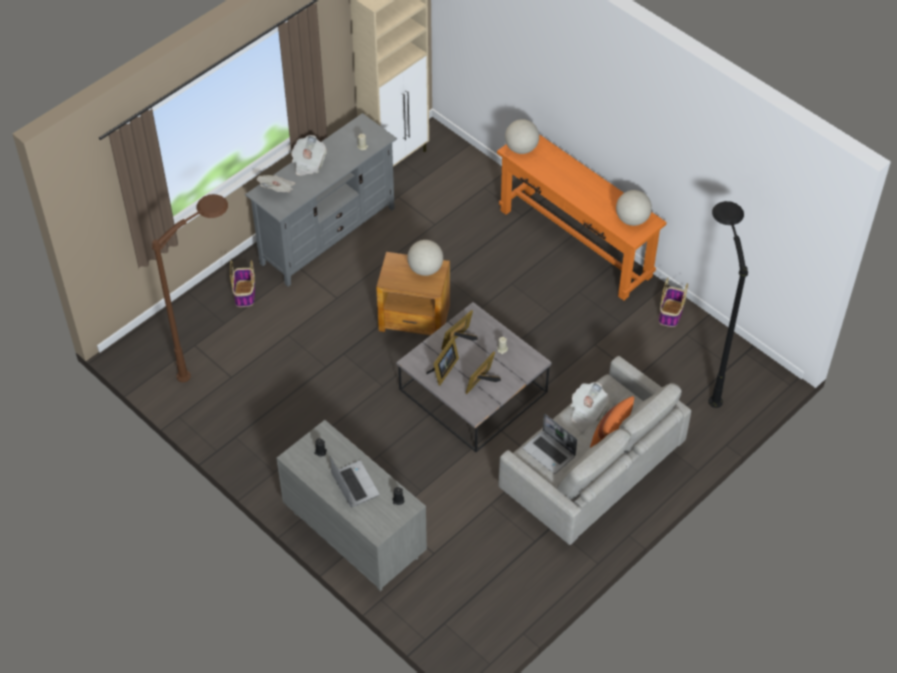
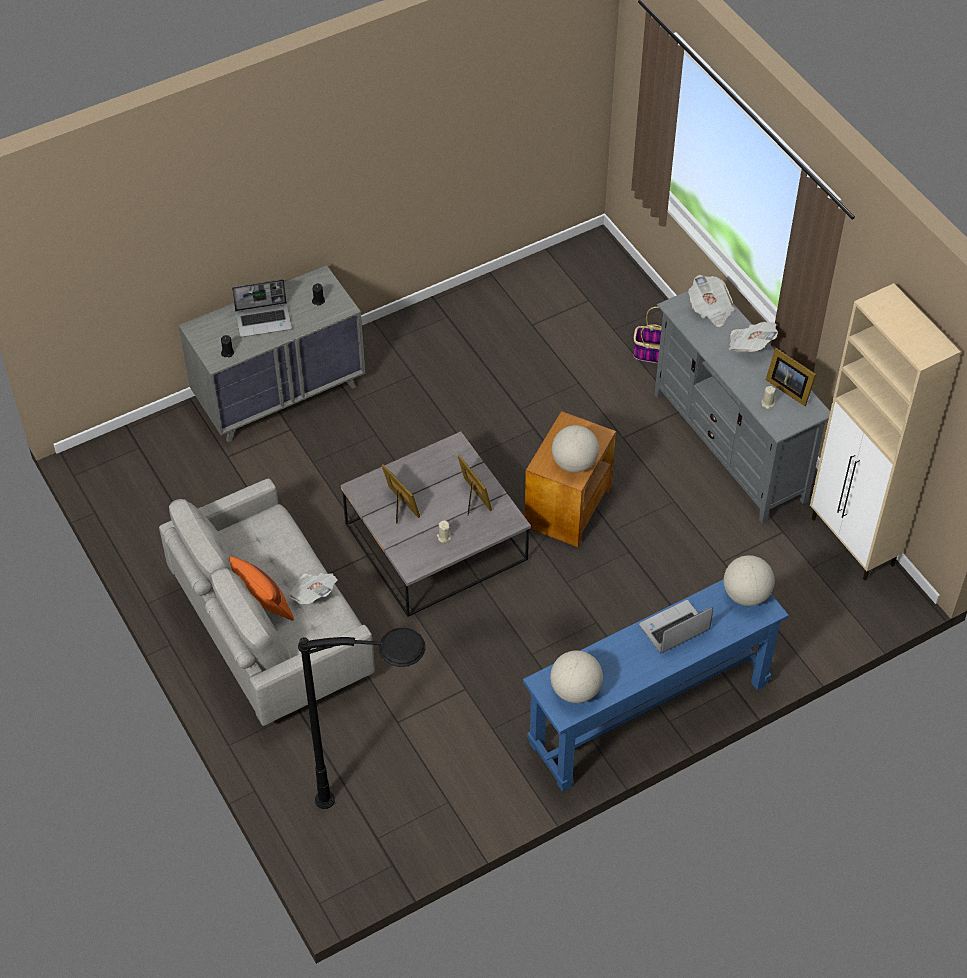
camera: 105 degrees right, 0 degrees up
brown floor lamp [152,194,228,382] -> none
picture frame [426,336,459,386] -> picture frame moved to [766,348,816,406]
orange console table [497,134,667,300] -> blue console table [523,579,789,792]
laptop [523,414,577,474] -> laptop moved to [639,600,713,653]
basket [659,278,688,327] -> none

